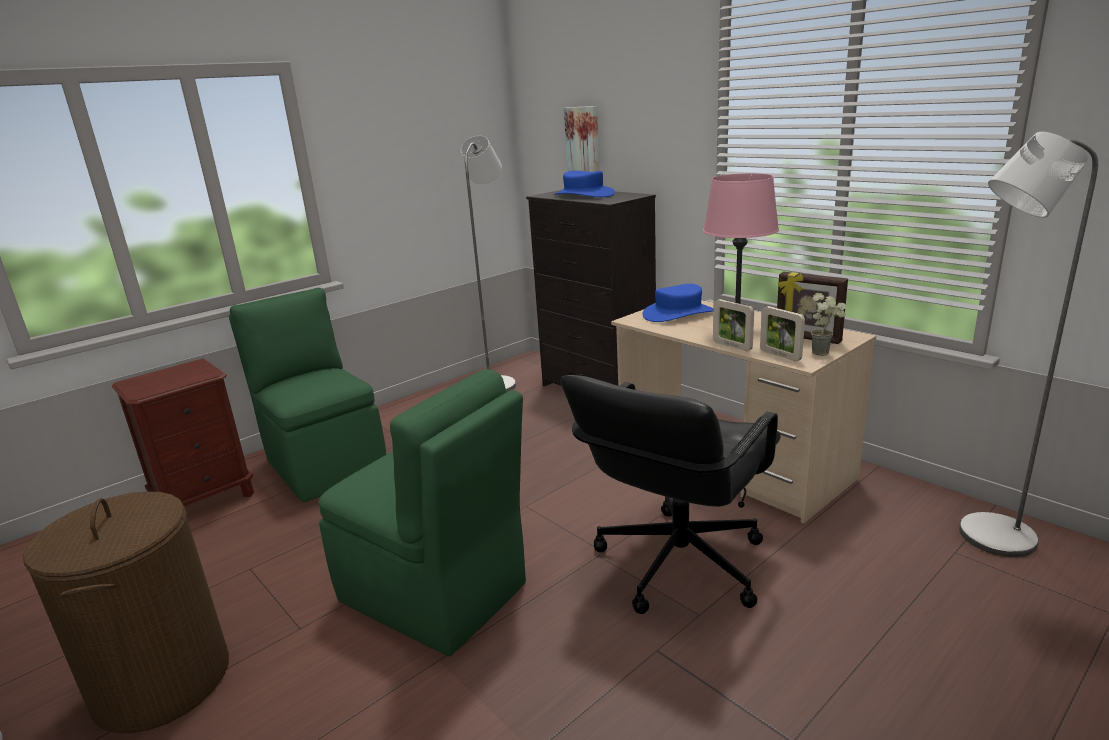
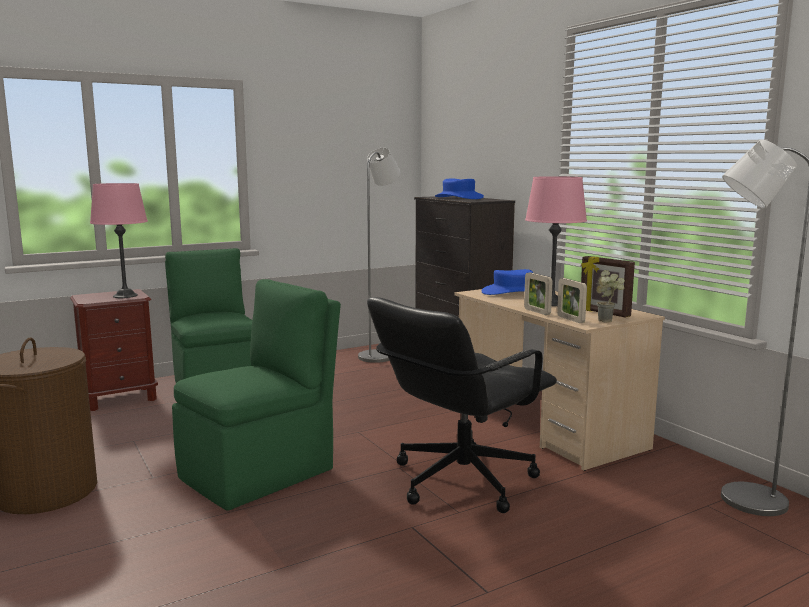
camera: 10 degrees right, 10 degrees down
green chair [319,369,526,656] -> green chair turned 90 degrees counterclockwise [172,279,341,511]
picture [564,106,599,172] -> none
none -> pink table lamp [90,183,148,298]

